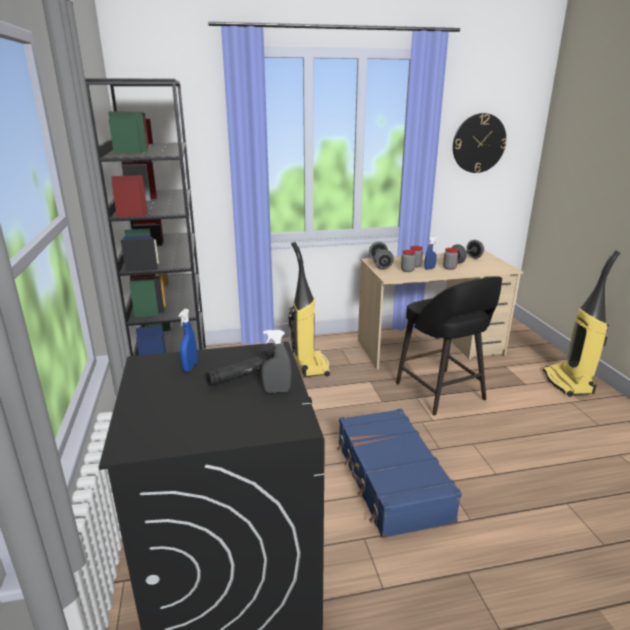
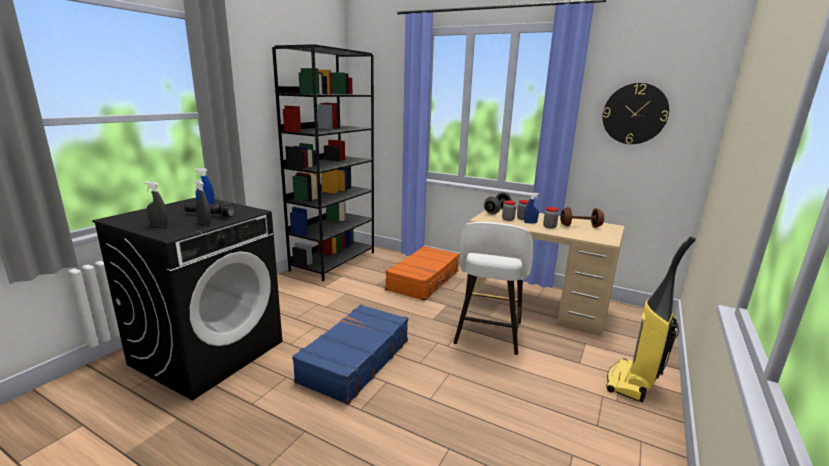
camera: 40 degrees right, 5 degrees down
vacuum cleaner [288,241,331,377] -> orange suitcase [385,246,459,301]
black stool [396,276,502,416] -> white stool [453,222,533,355]
grey dumbbell [451,240,484,264] -> brown dumbbell [560,207,604,228]
none -> grey spray bottle [144,182,168,227]

